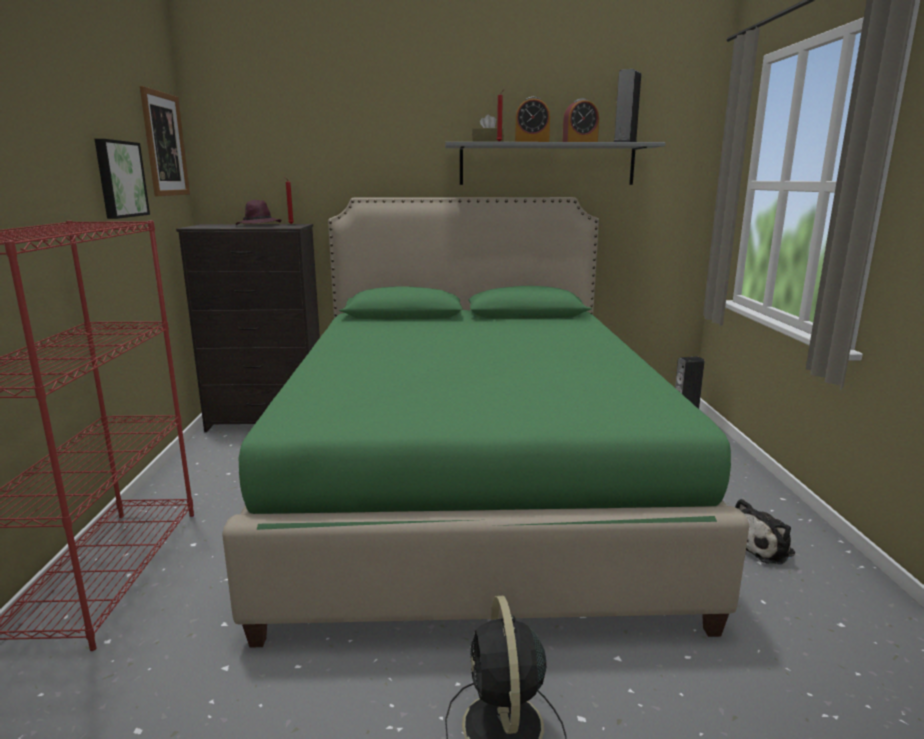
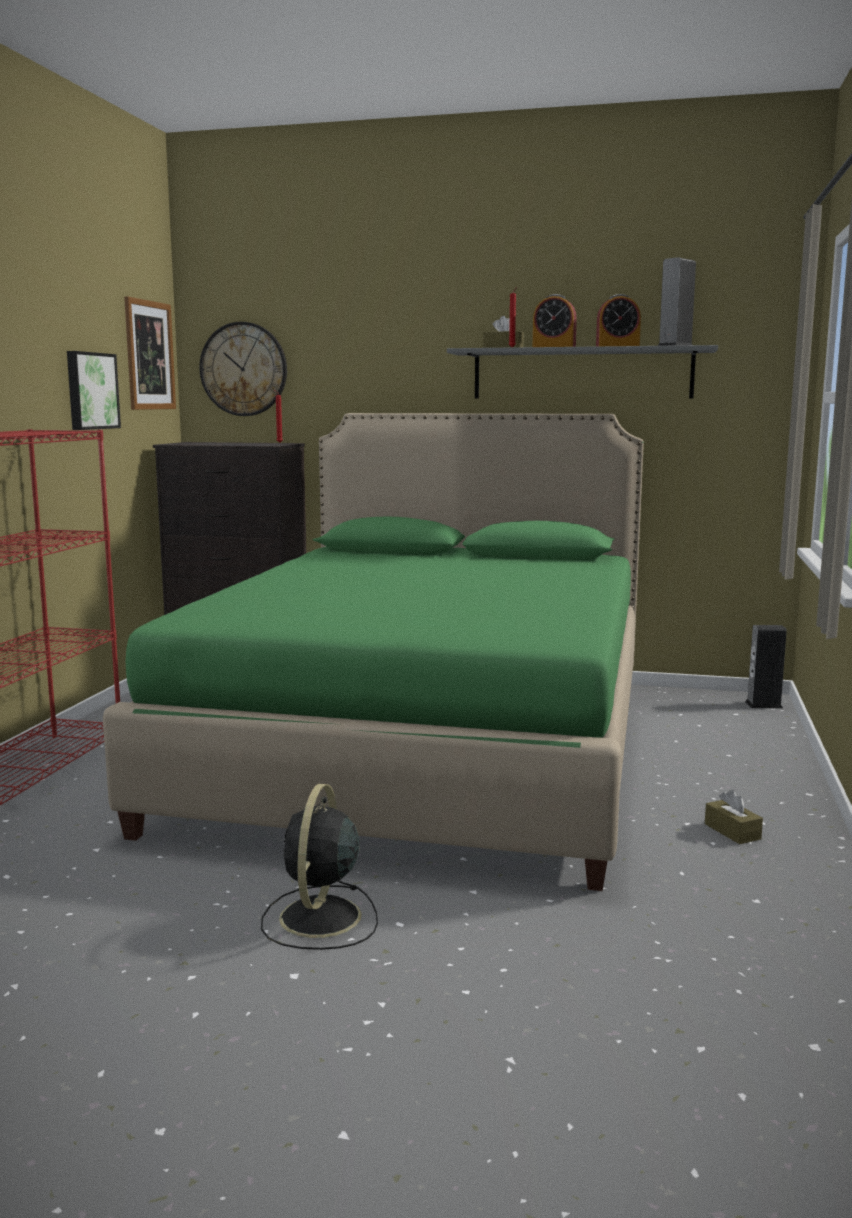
camera: 15 degrees right, 5 degrees down
purple hat [236,200,281,226] -> none
plush toy [735,499,795,565] -> brown tissue box [705,789,763,844]
none -> wall clock [199,322,287,416]

